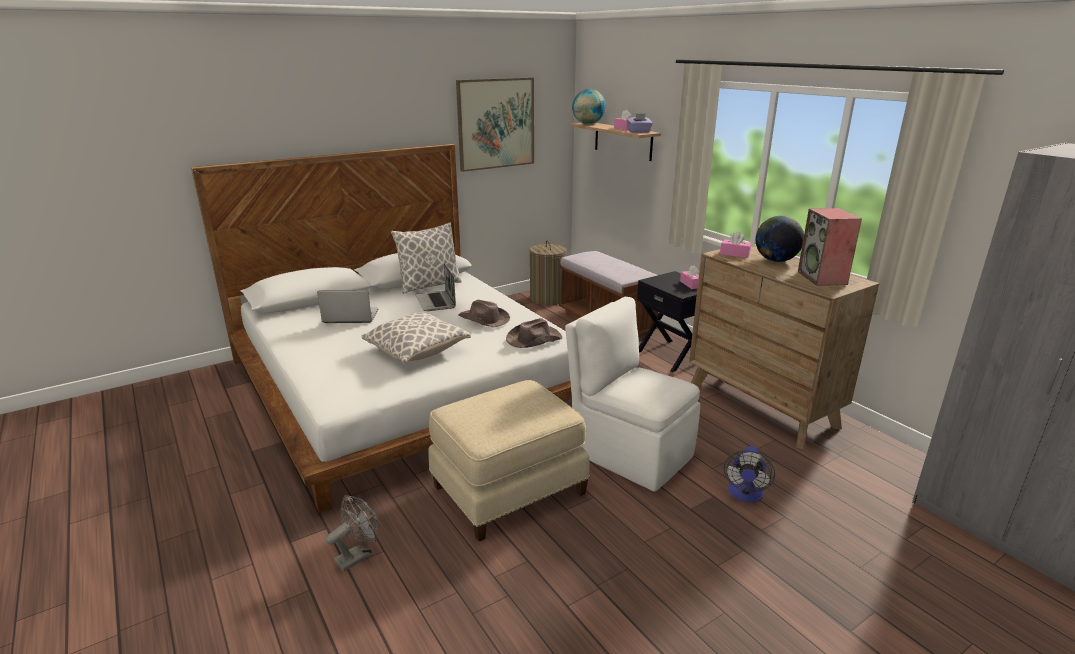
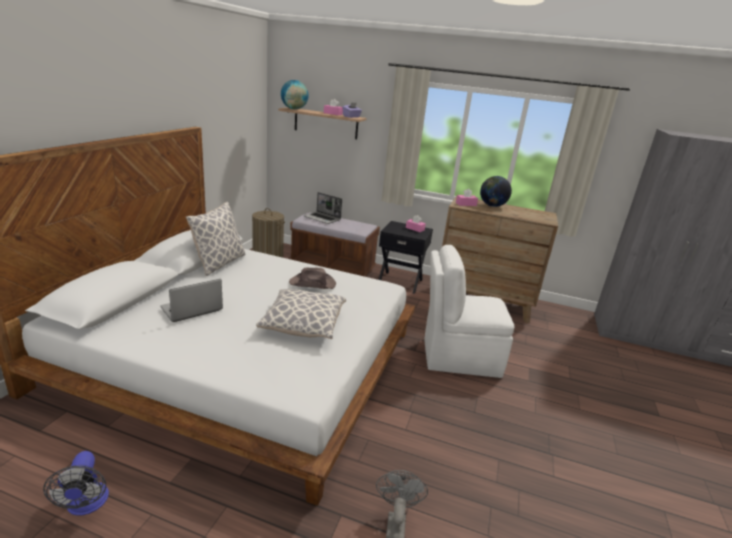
camera: 40 degrees left, 0 degrees up
laptop [415,263,456,311] -> laptop moved to [304,192,342,224]
beige ottoman [428,380,590,541] -> none
picture [456,77,534,172] -> none
brown hat [506,318,562,348] -> none
fan [724,446,775,502] -> fan moved to [43,451,109,516]
speaker [798,208,862,286] -> none

